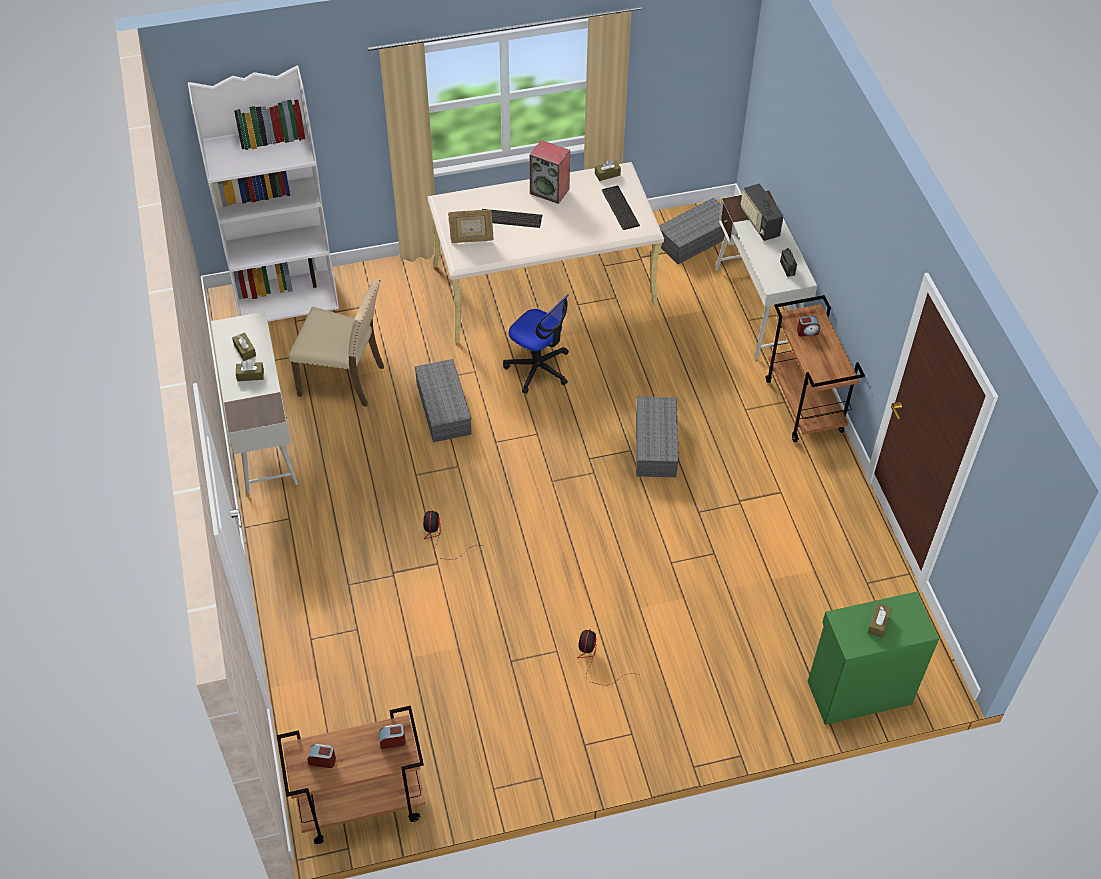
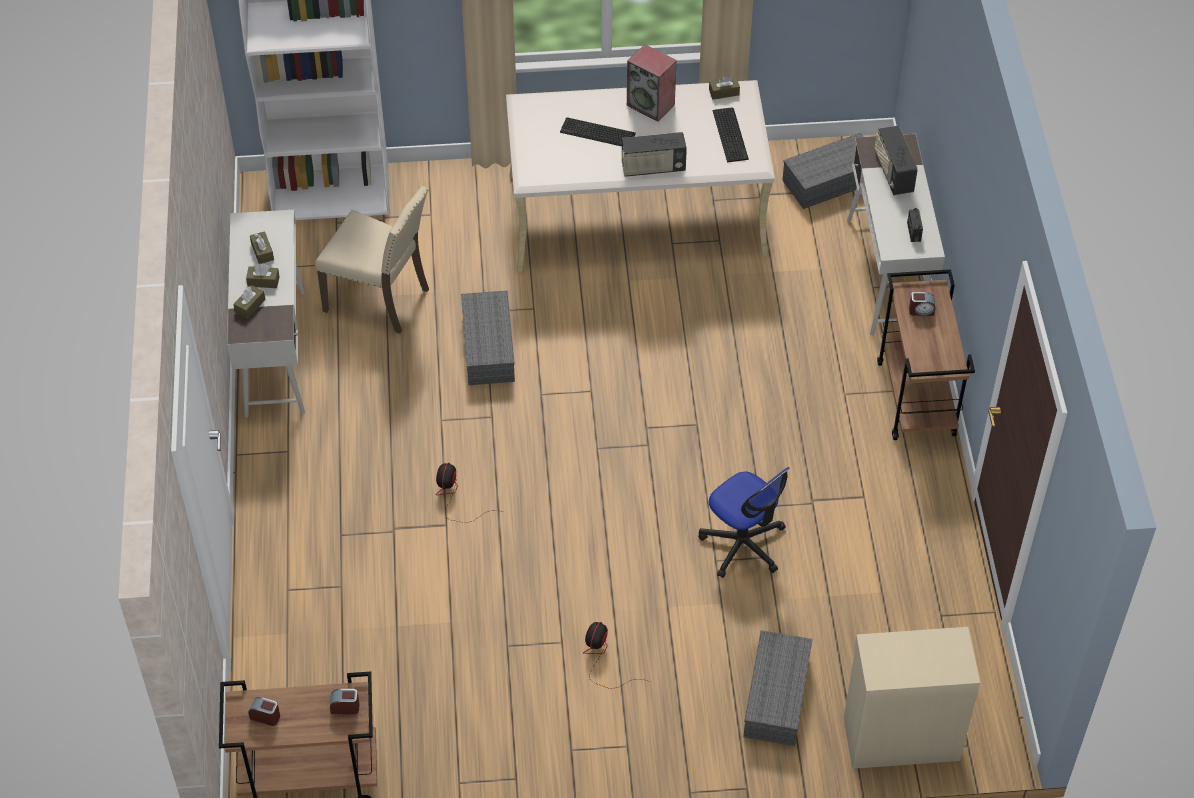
camera: 10 degrees right, 0 degrees up
picture frame [448,209,494,243] -> none
office chair [503,294,569,394] -> office chair moved to [698,467,789,578]
grey storage box [636,397,679,477] -> grey storage box moved to [744,630,813,746]
green cabinet [808,592,939,725] -> beige cabinet [844,627,980,769]
brown tissue box [868,603,892,638] -> brown tissue box moved to [233,285,266,319]
none -> radio [622,132,687,177]

